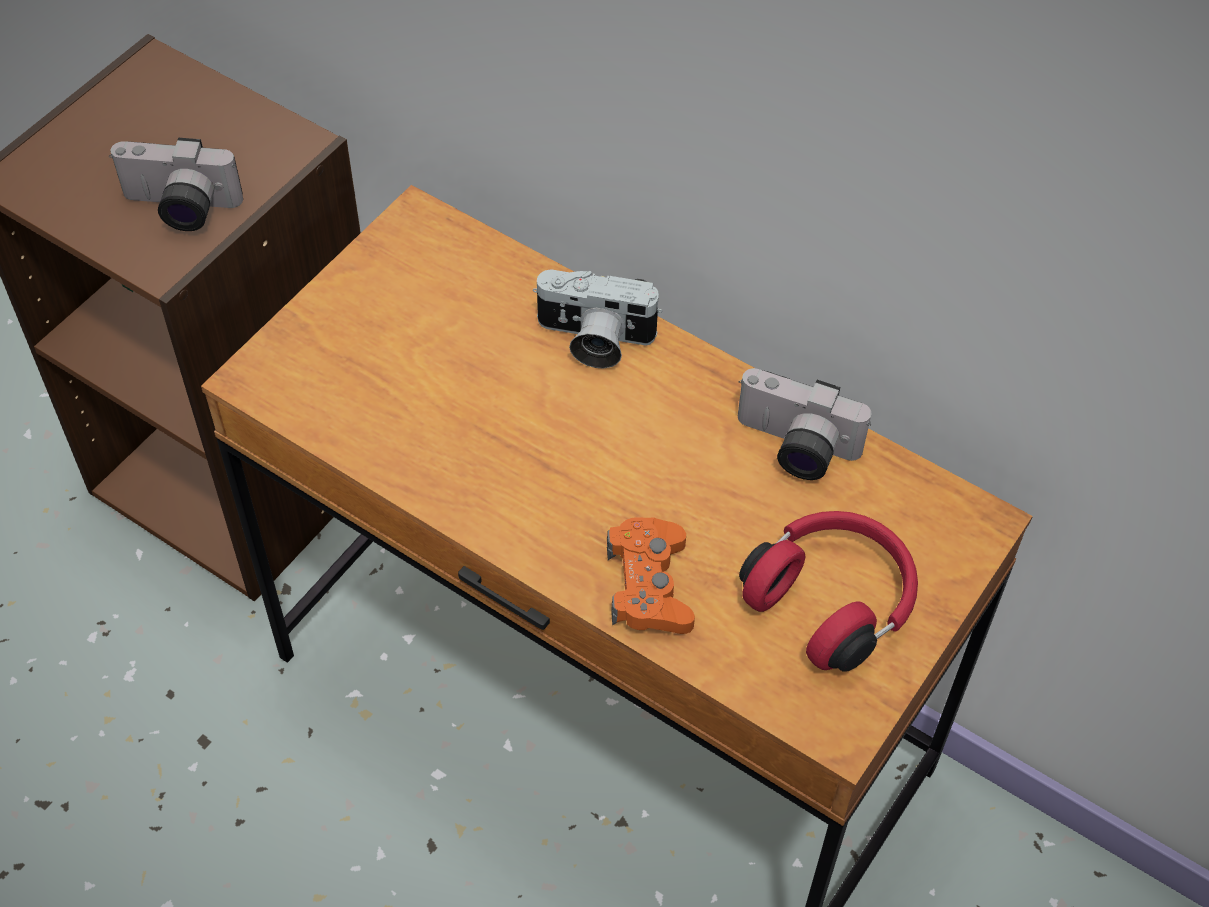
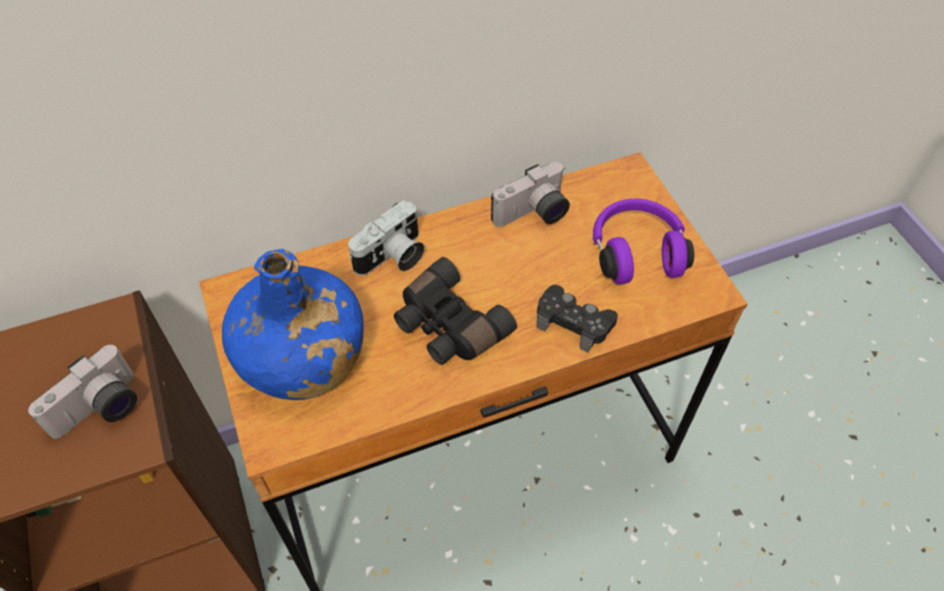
camera: 55 degrees left, 0 degrees up
orange game controller [607,517,695,634] -> black game controller [536,285,618,352]
red headphones [739,511,918,672] -> purple headphones [593,199,694,284]
none -> blue bottle [222,249,364,400]
none -> black binoculars [394,257,517,365]

